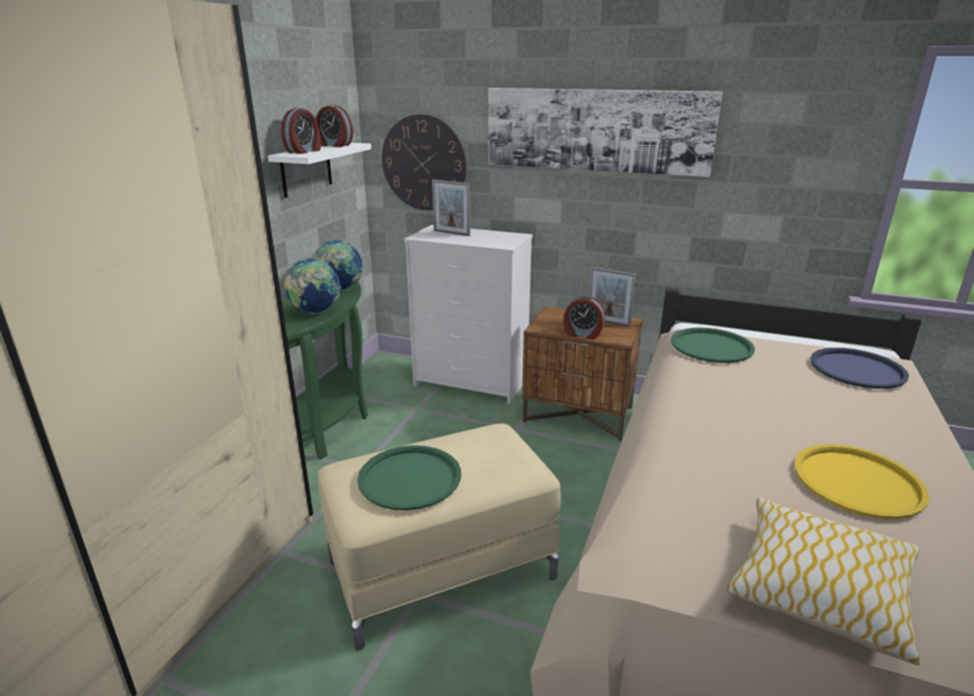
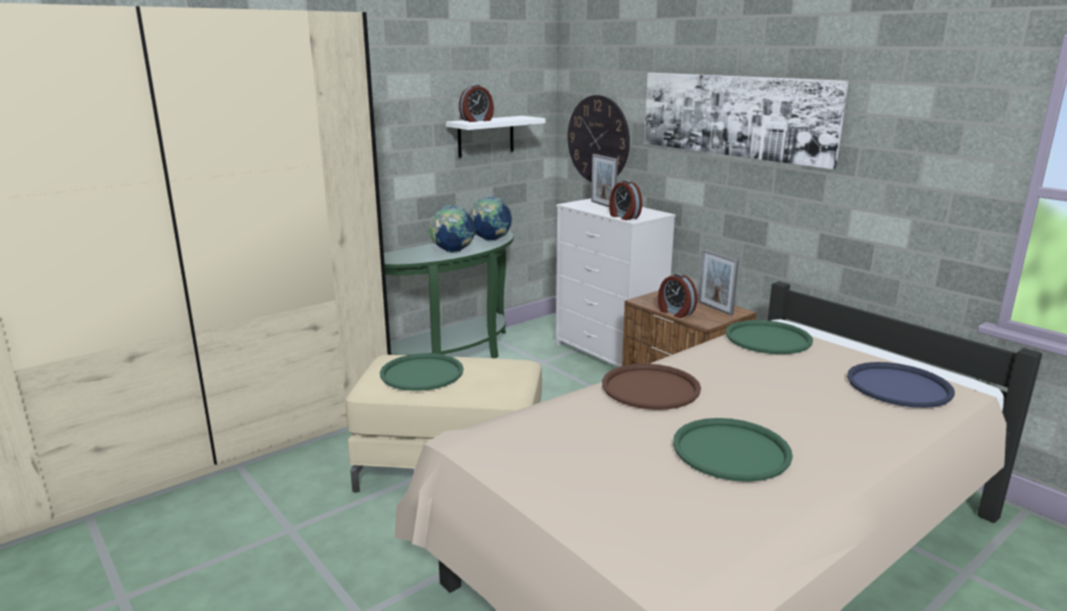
camera: 30 degrees right, 5 degrees down
alarm clock [316,104,353,147] -> alarm clock moved to [609,180,642,220]
pillow [726,498,920,665] -> none
yellow tray [795,444,929,519] -> green tray [673,418,793,482]
none -> brown tray [602,364,701,410]

